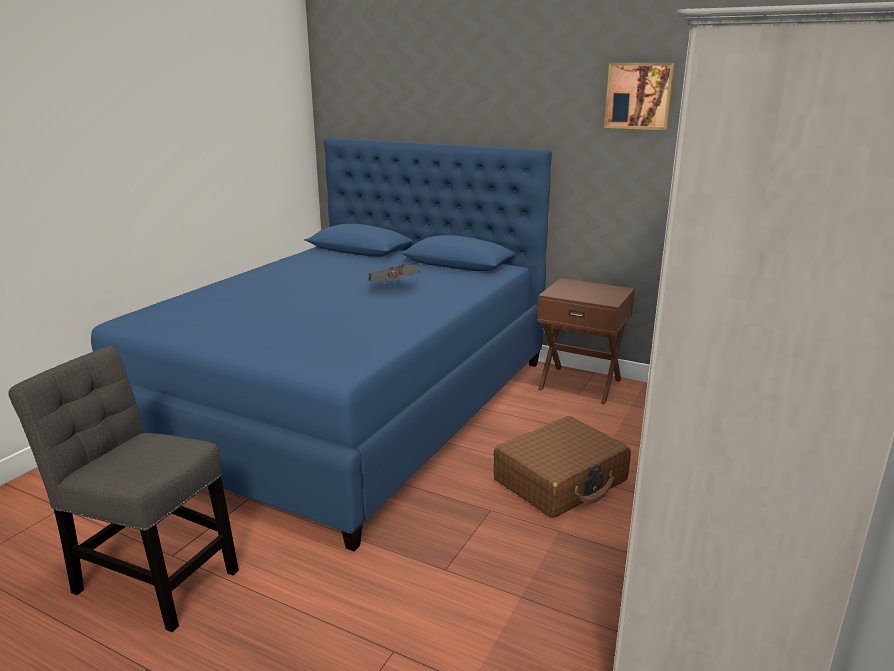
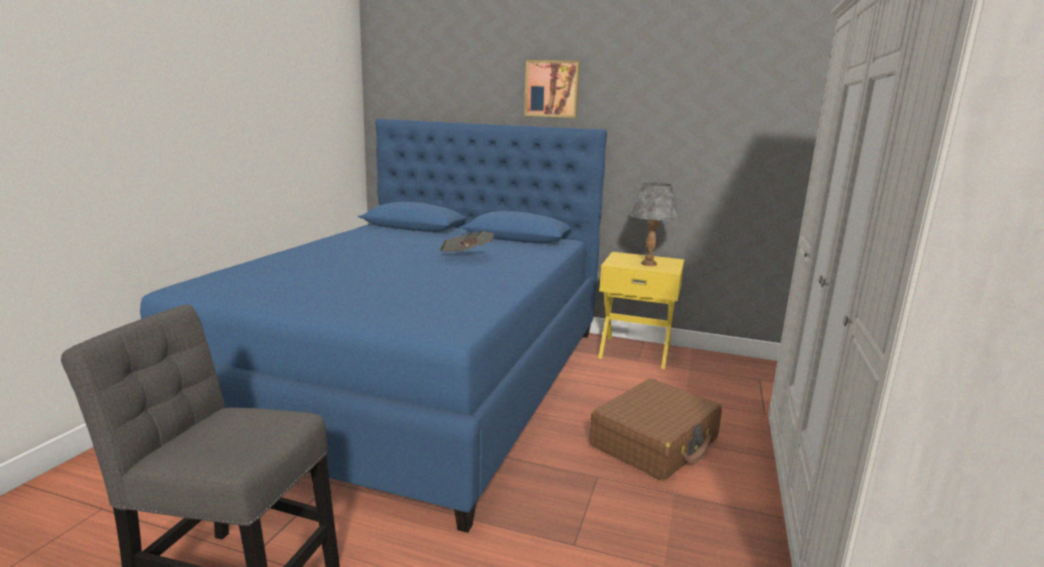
camera: 10 degrees left, 5 degrees down
brown nightstand [537,278,635,404] -> yellow nightstand [598,252,684,369]
picture [604,63,675,130] -> picture moved to [524,60,580,118]
none -> grey table lamp [628,182,680,266]

